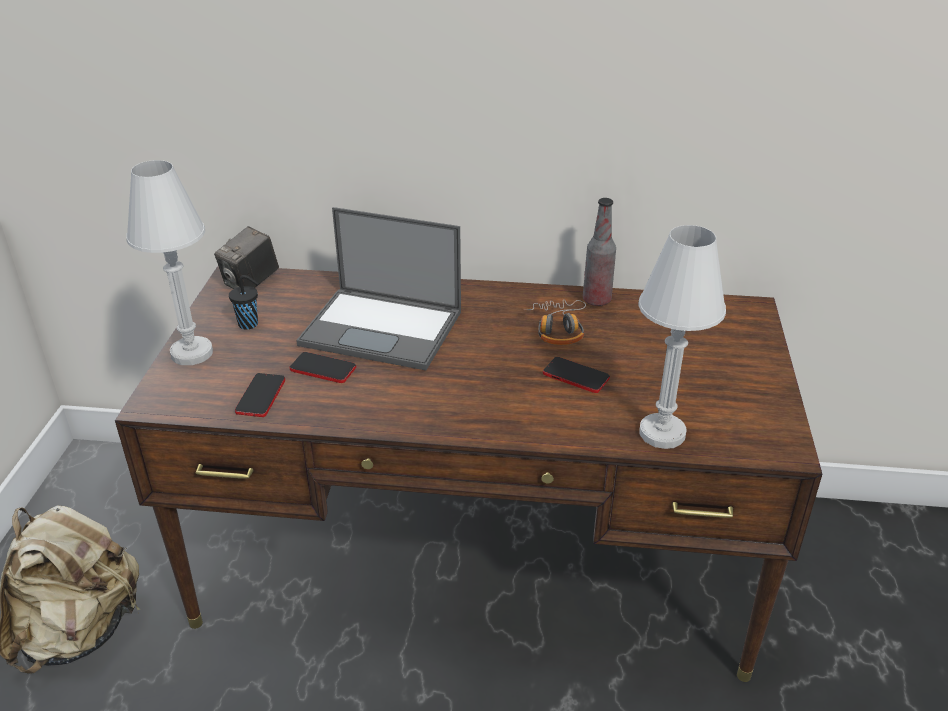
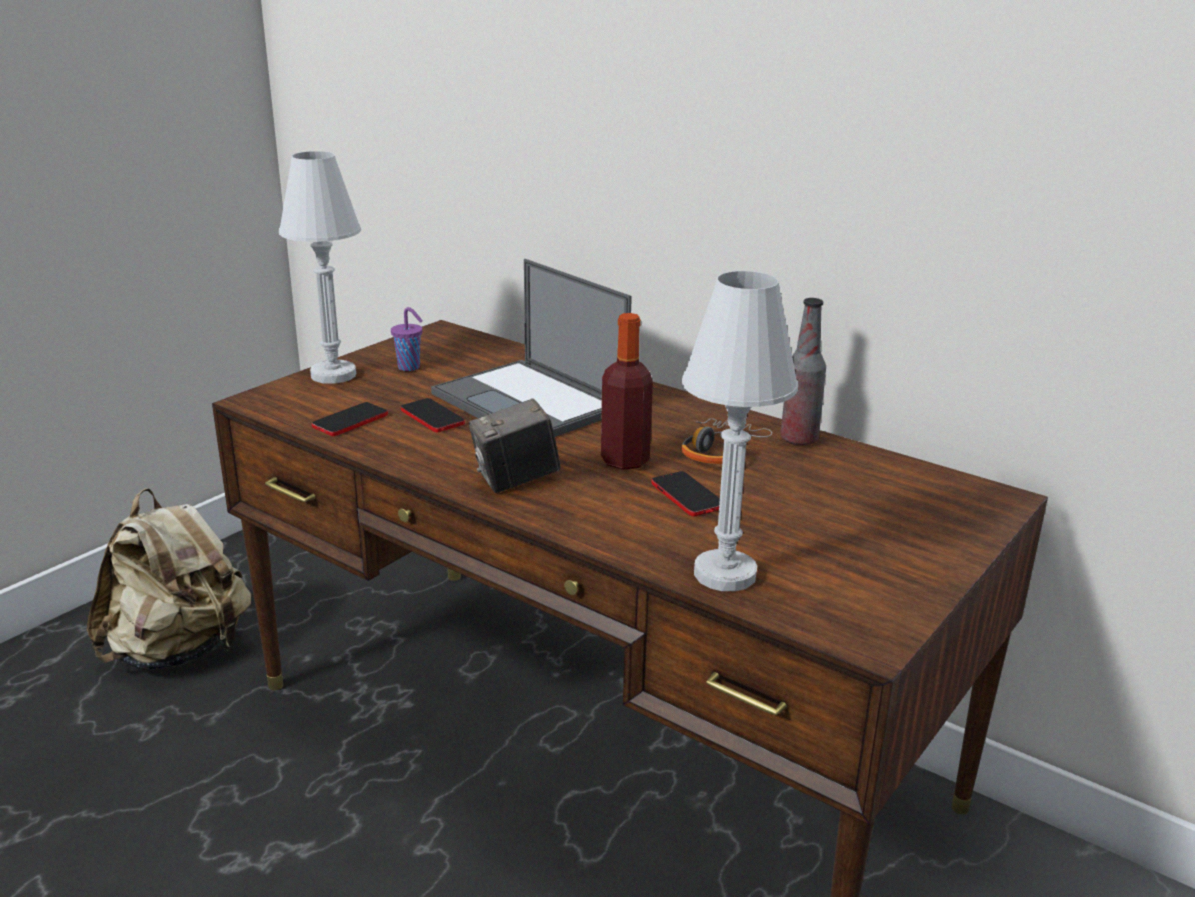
camera: 30 degrees right, 10 degrees down
camera [214,226,279,289] -> camera moved to [469,398,561,493]
black cup [229,275,259,330] -> purple cup [391,307,423,371]
none -> bottle [601,313,653,470]

